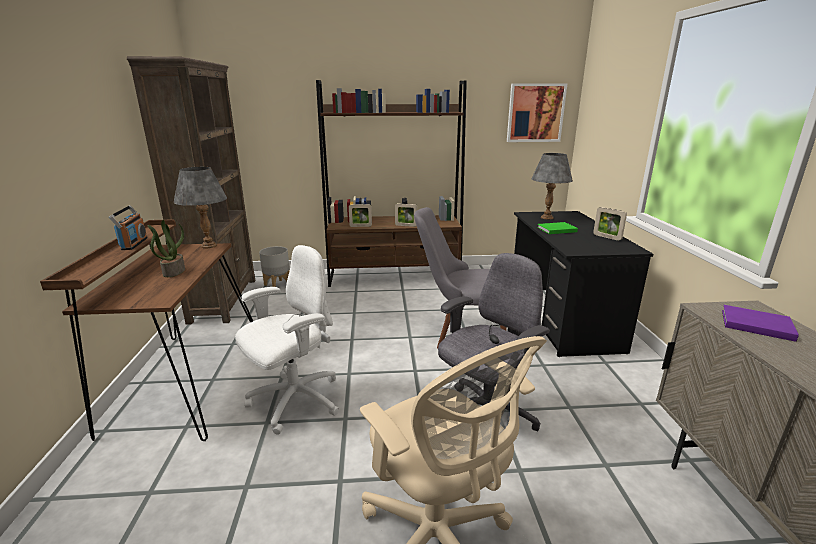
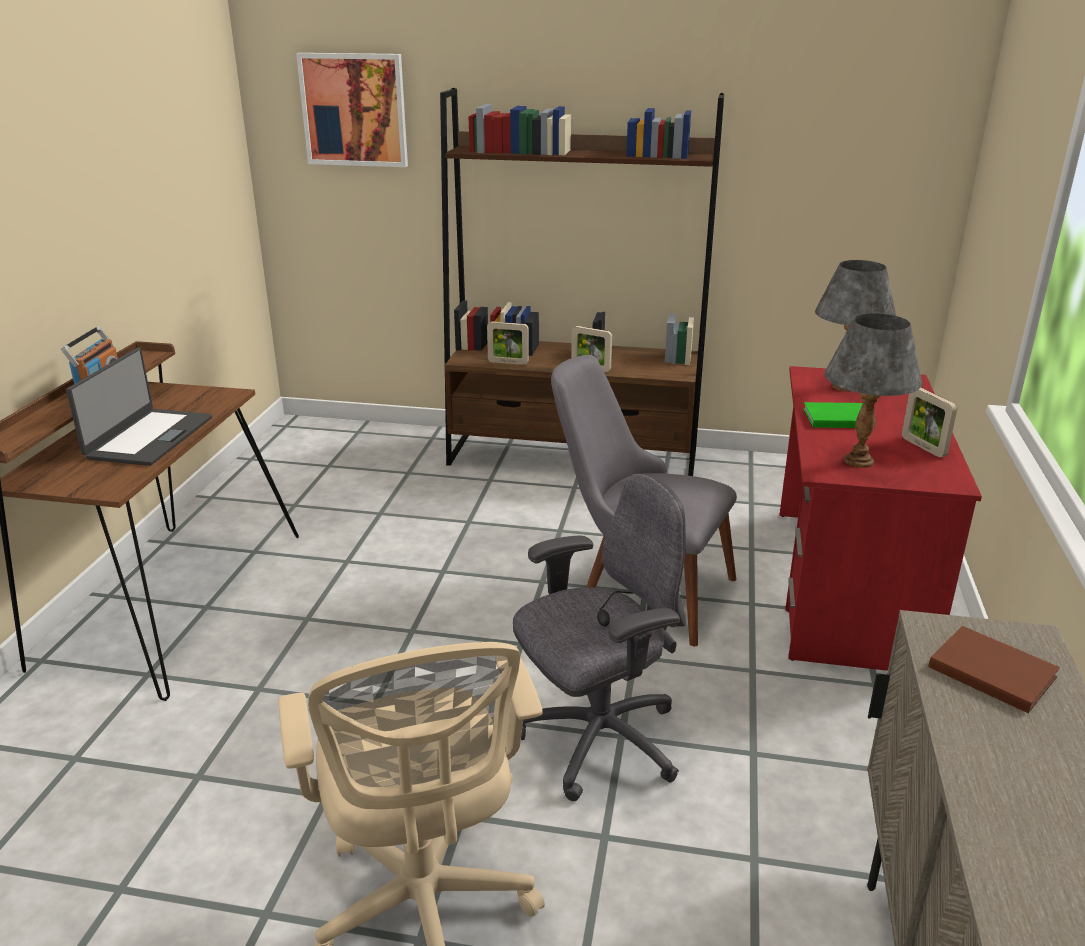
camera: 15 degrees right, 5 degrees up
brown bookcase [127,56,255,325] -> none
potted plant [147,220,185,277] -> laptop [66,348,212,466]
grey table lamp [174,167,227,248] -> grey table lamp moved to [824,313,922,468]
white office chair [235,245,339,435] -> none
grey planter [259,246,290,287] -> none
picture [507,83,568,142] -> picture moved to [296,53,408,167]
black desk [514,211,653,357] -> red desk [780,366,982,671]
purple book [722,305,799,342] -> brown book [928,626,1060,713]

